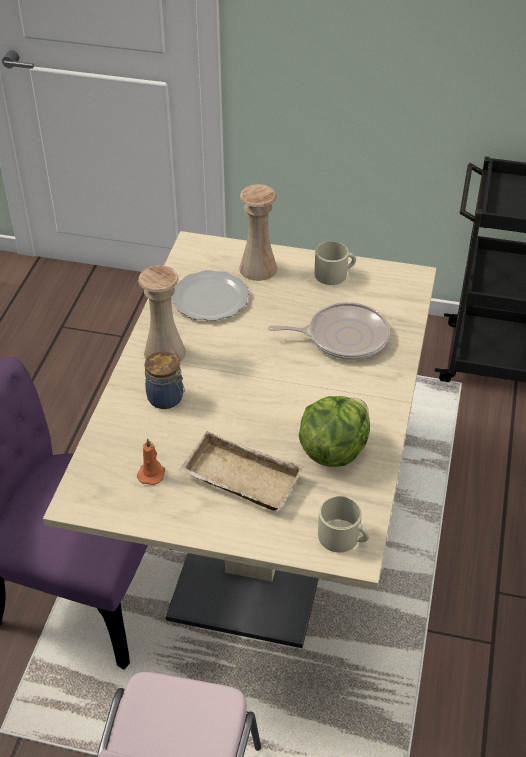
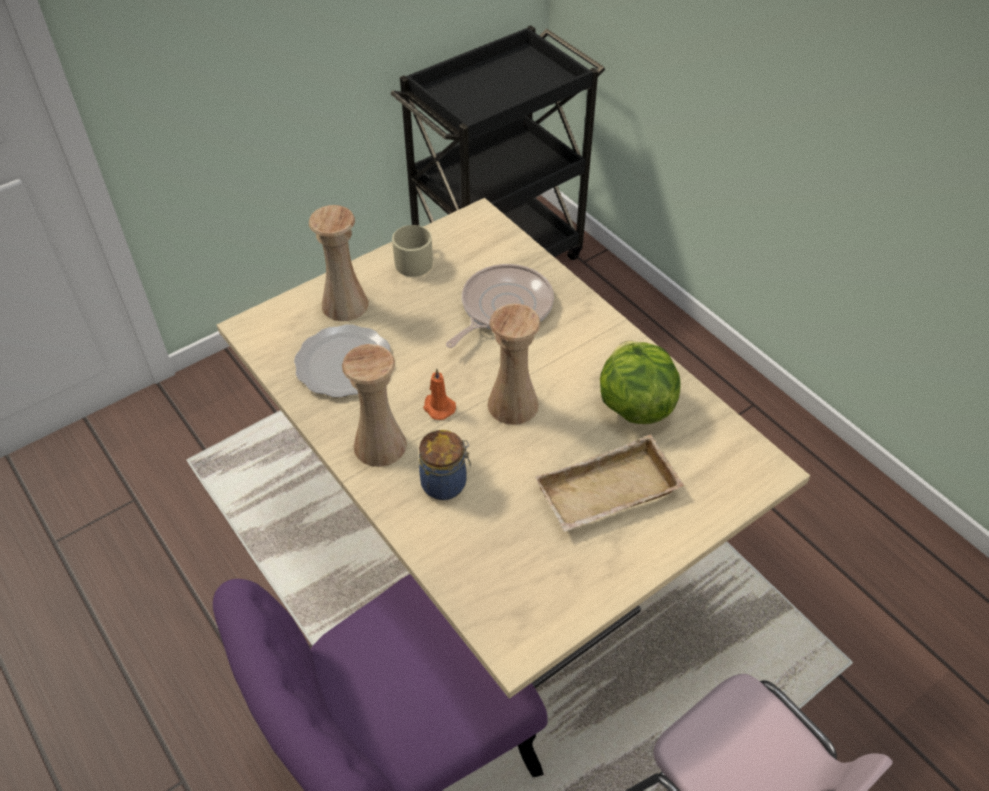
camera: 50 degrees left, 5 degrees up
orange candle [137,438,165,485] -> orange candle moved to [423,368,456,420]
beige mug [318,496,369,553] -> none
none -> beige vase [488,303,540,425]

